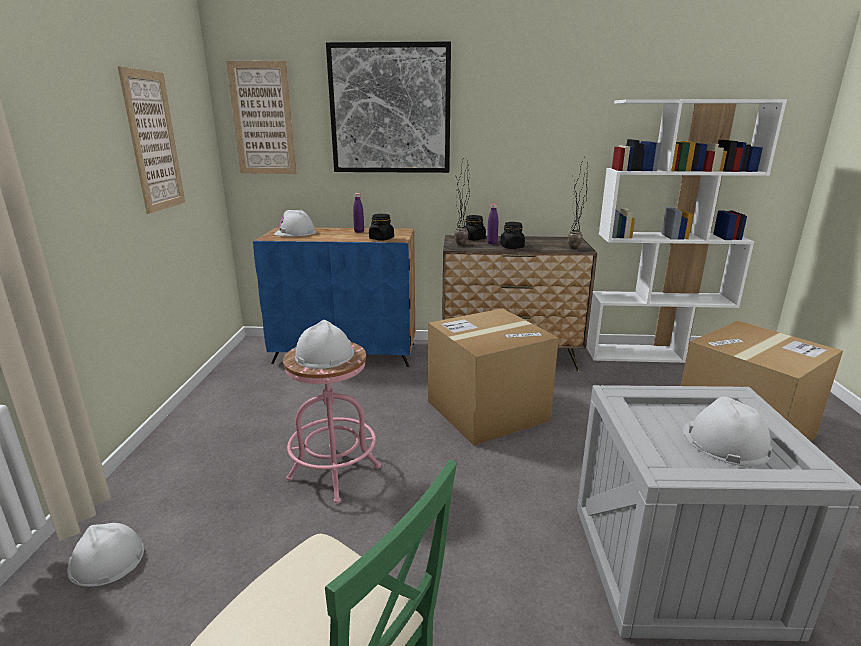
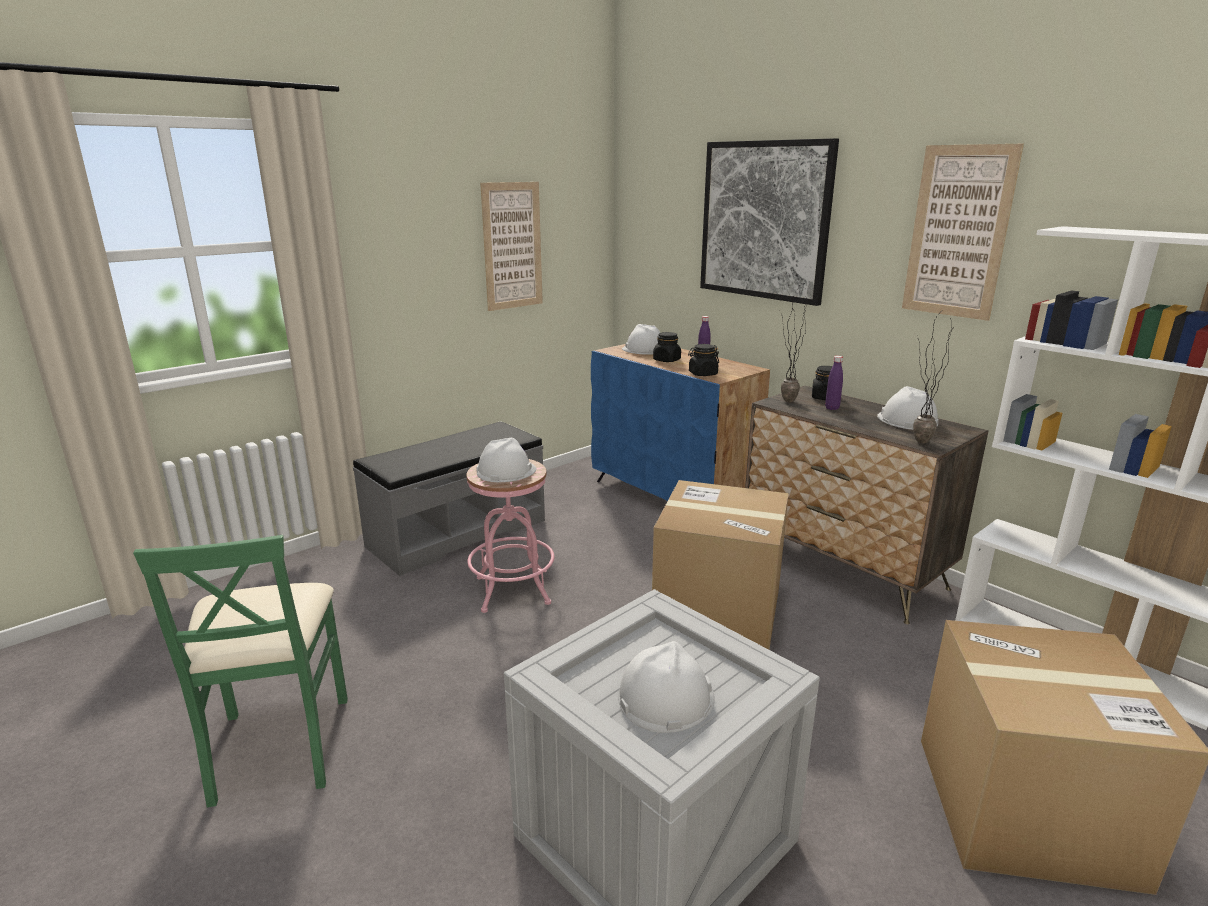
camera: 45 degrees right, 0 degrees up
white hard hat [67,523,144,587] -> white hard hat moved to [877,386,939,430]
picture [226,61,297,174] -> picture moved to [902,144,1024,321]
black jar [500,222,525,249] -> black jar moved to [653,332,681,362]
none -> grey bench [353,421,545,576]

